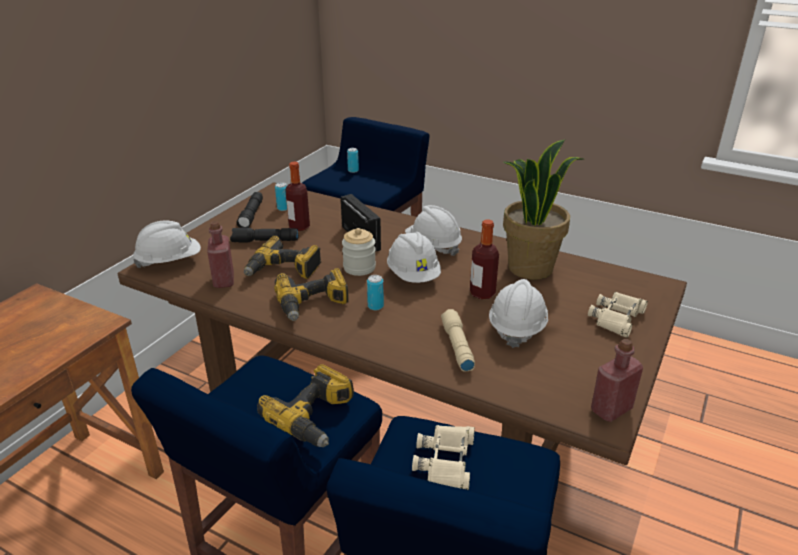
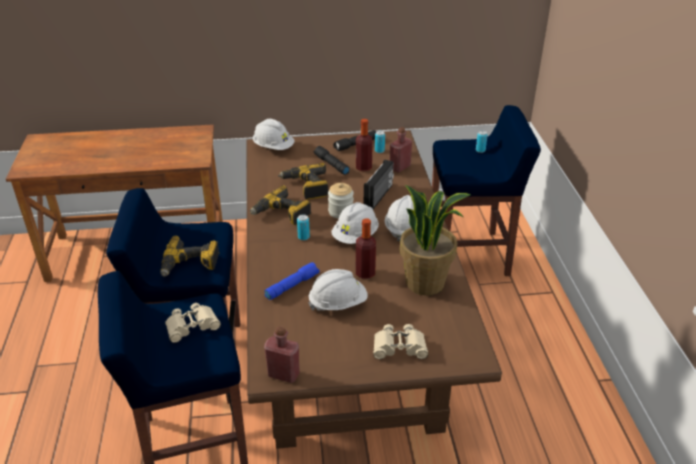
camera: 55 degrees right, 5 degrees up
red bottle [207,221,234,288] -> red bottle moved to [390,127,412,173]
beige flashlight [441,309,475,371] -> blue flashlight [264,262,320,300]

